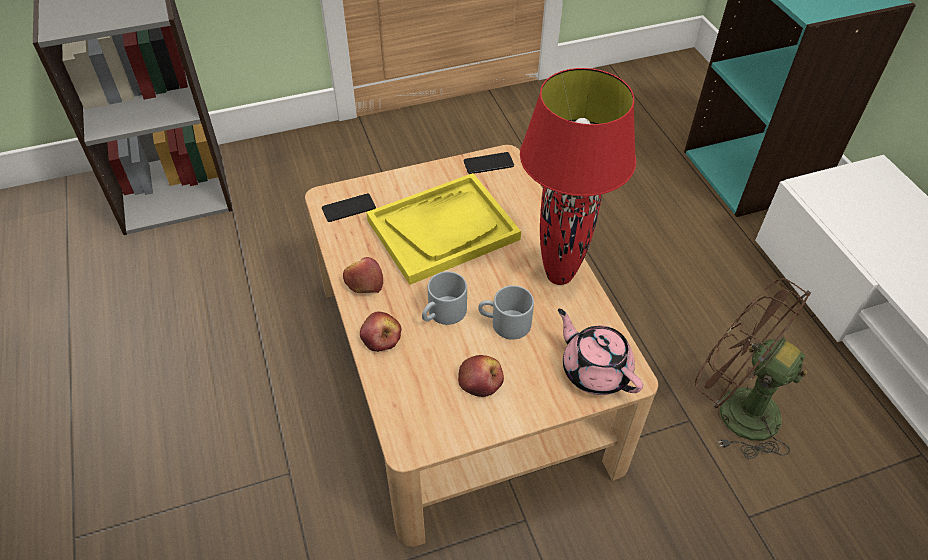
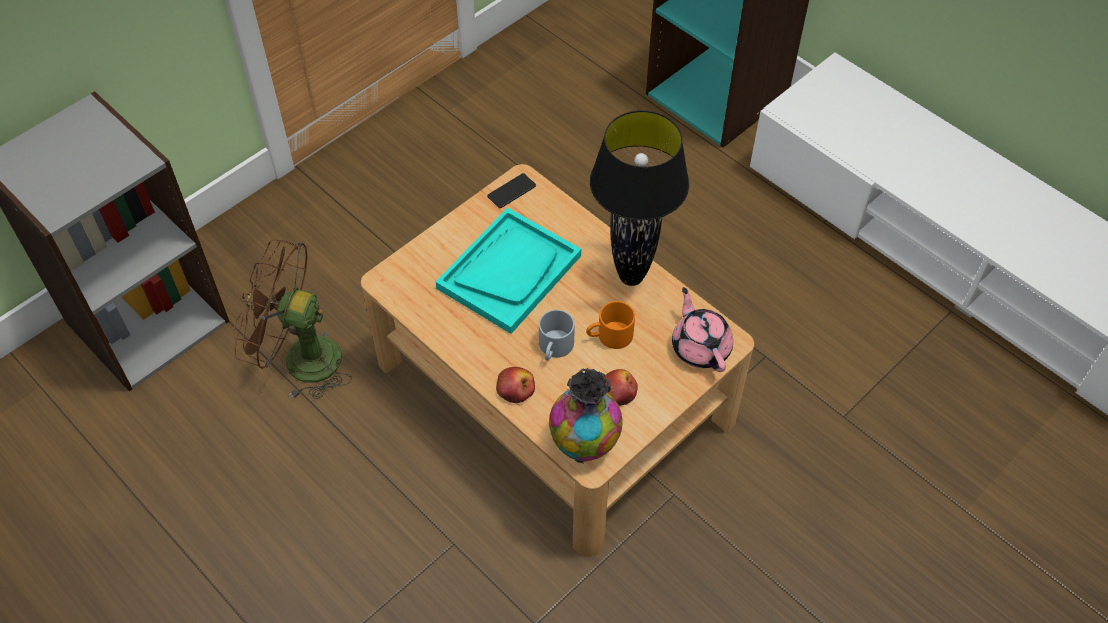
camera: 25 degrees left, 5 degrees up
phone [322,193,376,222] -> none
apple [343,257,383,293] -> none
yellow tray [366,173,521,285] -> turquoise tray [436,207,581,334]
grey mug [478,285,534,340] -> orange mug [586,301,635,349]
red table lamp [520,68,636,285] -> black table lamp [590,110,689,286]
pink teapot [558,309,643,395] -> pink teapot turned 45 degrees clockwise [672,287,733,372]
brown fan [695,278,811,459] -> brown fan moved to [233,239,352,400]
none -> vase [549,368,623,463]

